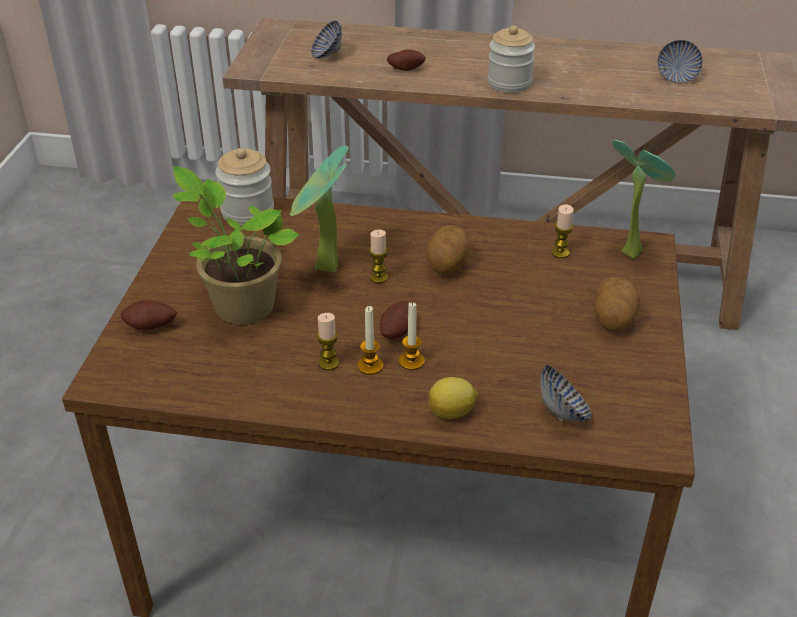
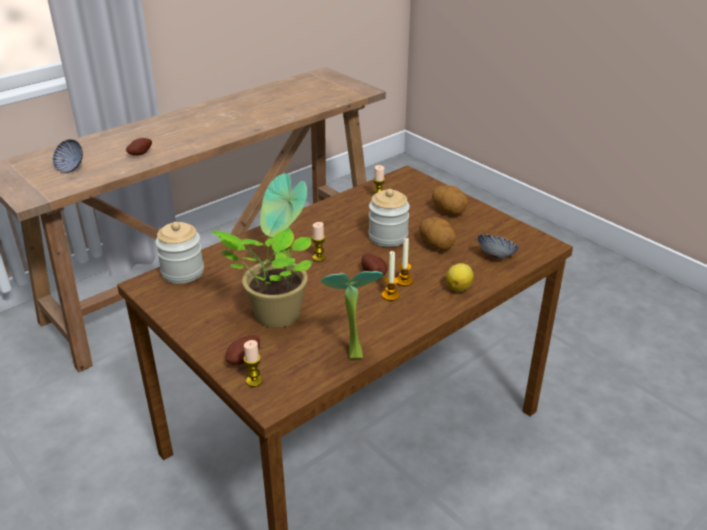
camera: 50 degrees left, 5 degrees down
candle [317,313,339,370] -> candle moved to [243,340,263,387]
potato [426,225,470,274] -> potato moved to [419,217,456,250]
jar [488,25,535,93] -> jar moved to [368,189,410,247]
potted plant [612,140,675,258] -> potted plant moved to [321,271,383,359]
bowl [657,40,703,84] -> none

